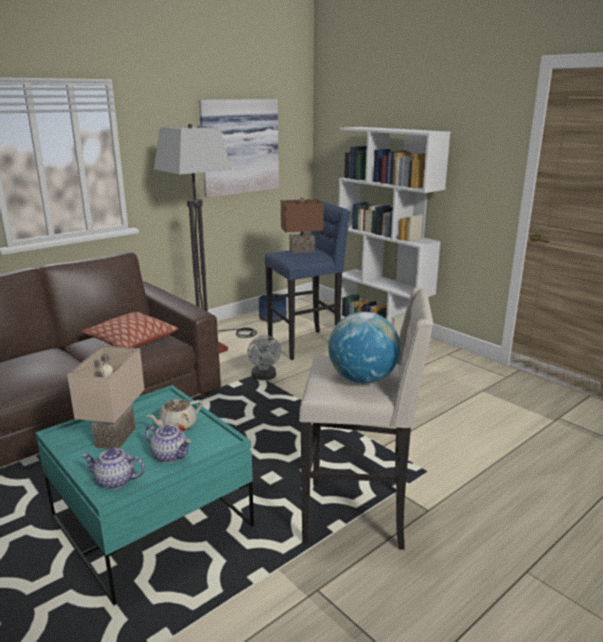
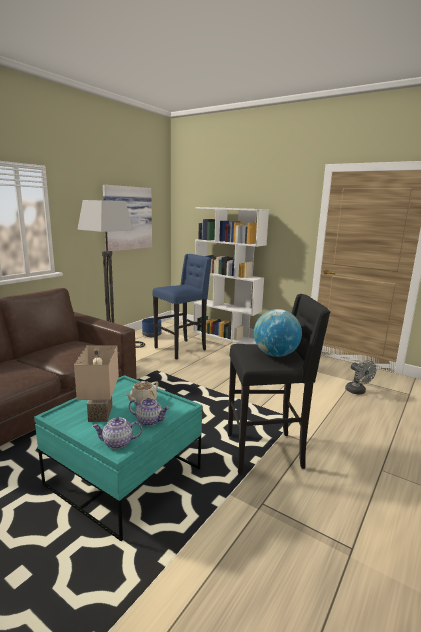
camera: 15 degrees left, 5 degrees down
pillow [82,312,178,348] -> none
grey fan [247,335,281,380] -> grey fan moved to [345,360,376,394]
brown table lamp [281,198,324,253] -> none
beige stool [299,287,433,550] -> black stool [228,294,330,475]

